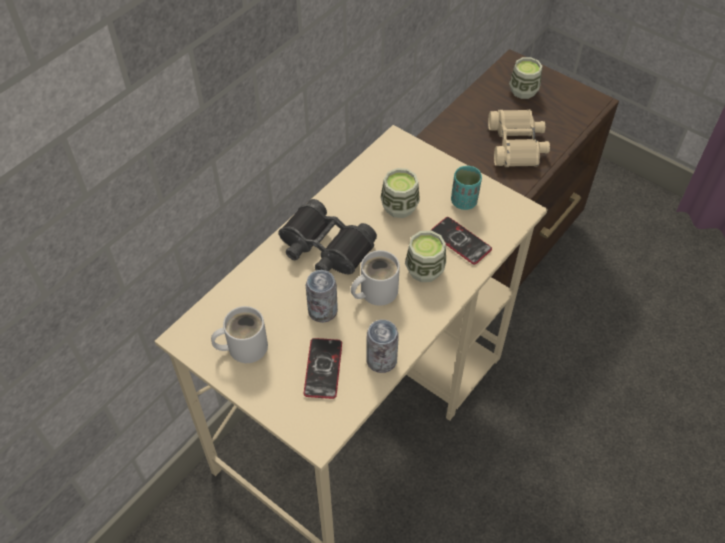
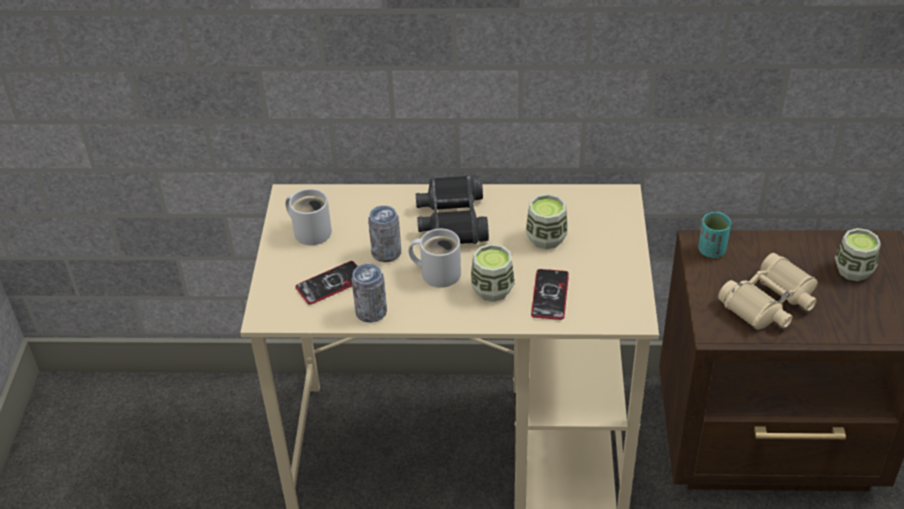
camera: 55 degrees right, 10 degrees down
turquoise cup [451,166,482,210] -> turquoise cup moved to [698,212,731,258]

